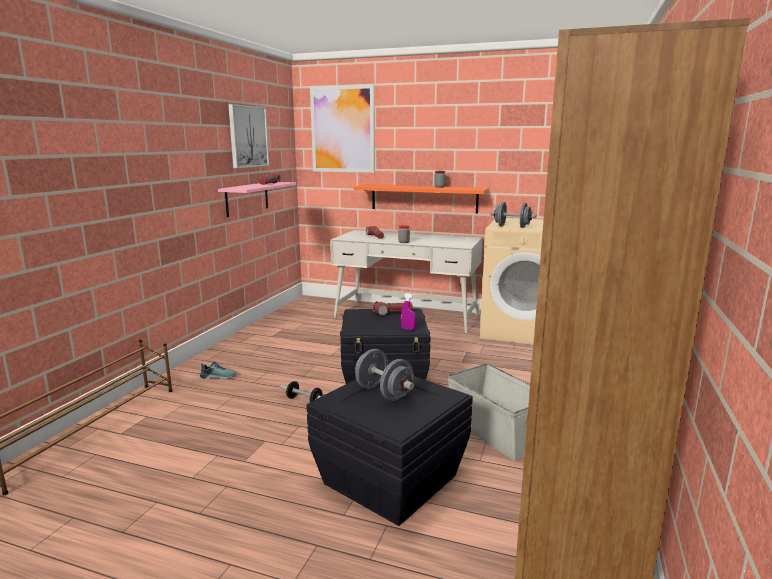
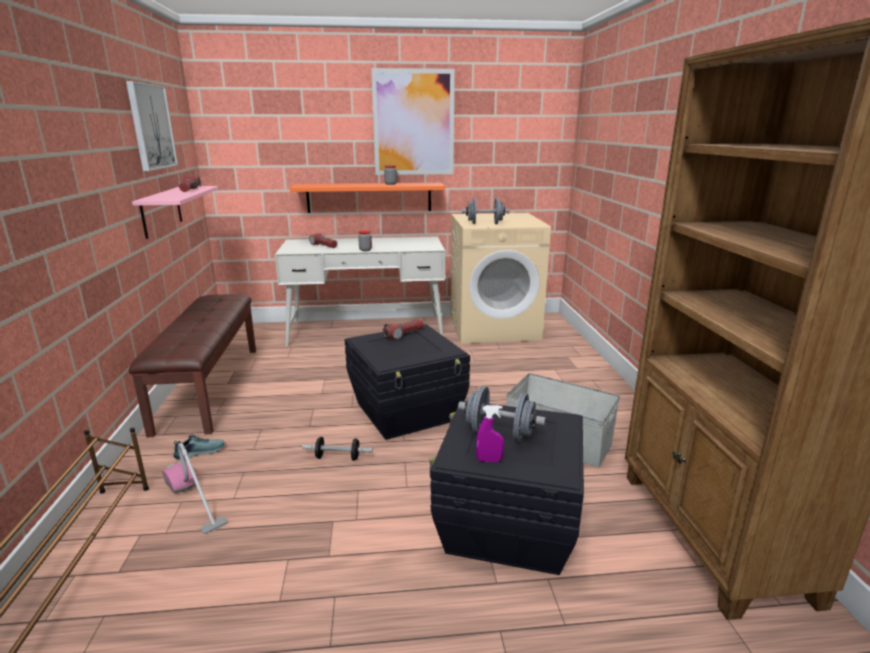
camera: 25 degrees left, 5 degrees up
picture [310,84,375,173] -> picture moved to [371,68,455,175]
purple spray bottle [401,293,416,330] -> purple spray bottle moved to [476,405,504,462]
none -> brown bench [129,294,256,437]
none -> vacuum cleaner [163,443,228,534]

